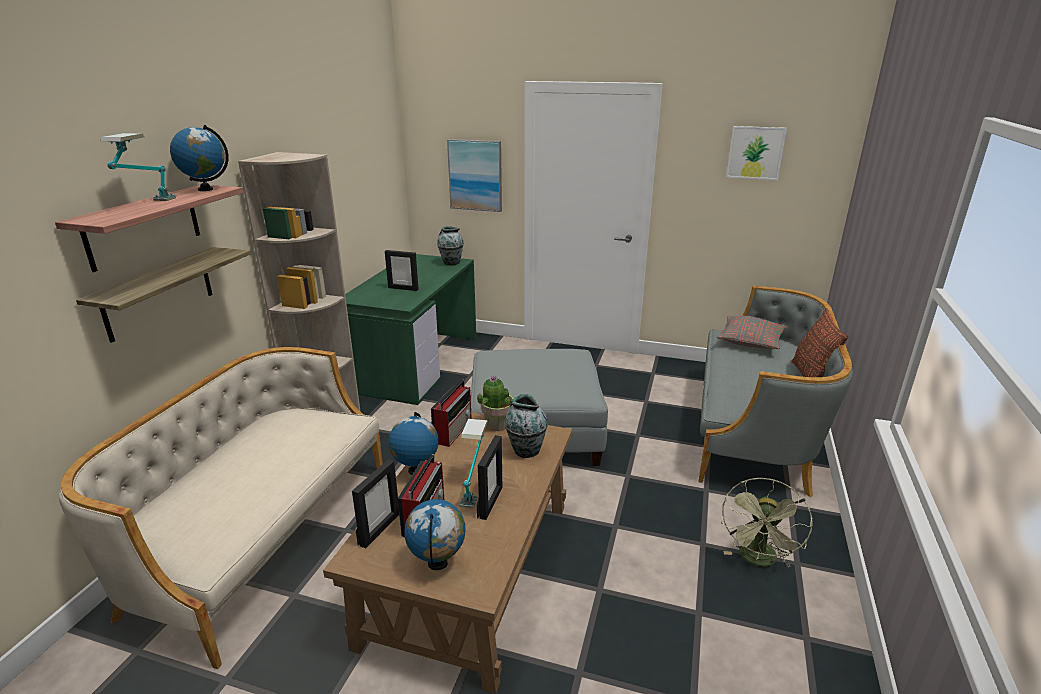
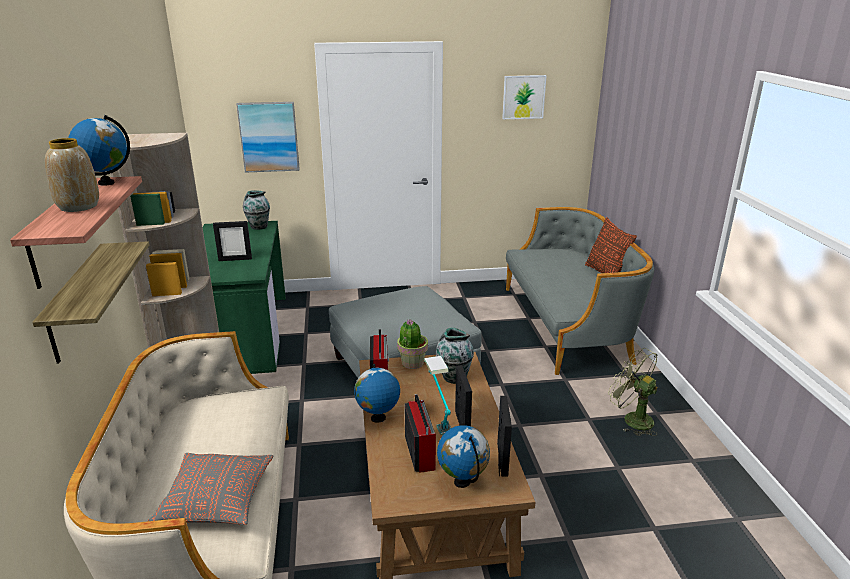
camera: 25 degrees left, 0 degrees up
table lamp [101,133,176,201] -> vase [45,138,99,212]
picture frame [352,459,399,549] -> picture frame moved to [497,396,512,477]
grey pillow [716,316,787,349] -> grey pillow moved to [148,453,273,525]
green fan [721,478,813,568] -> green fan turned 135 degrees clockwise [608,348,658,436]

